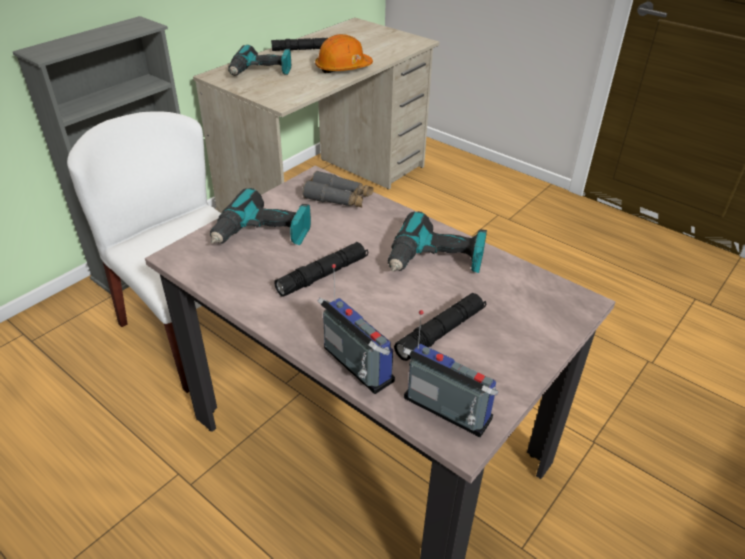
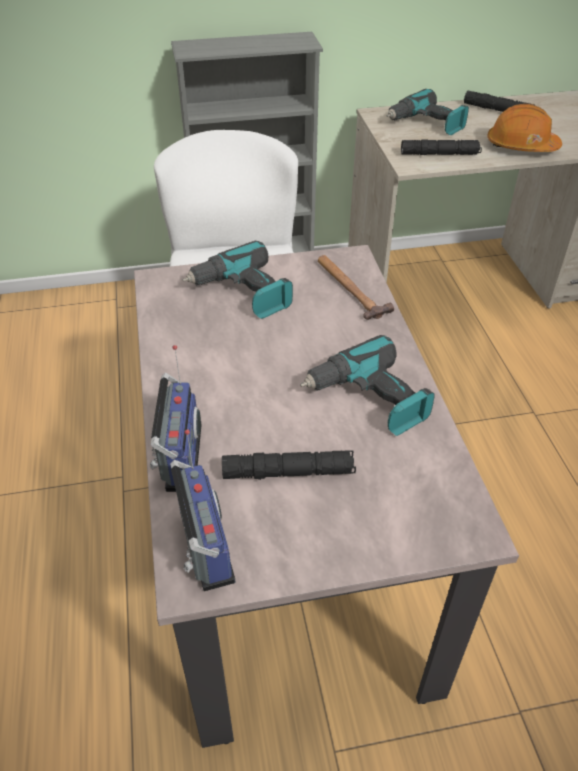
camera: 40 degrees right, 5 degrees up
black flashlight [274,242,368,297] -> black flashlight moved to [401,140,482,155]
grey binoculars [302,171,374,207] -> hammer [318,255,394,320]

